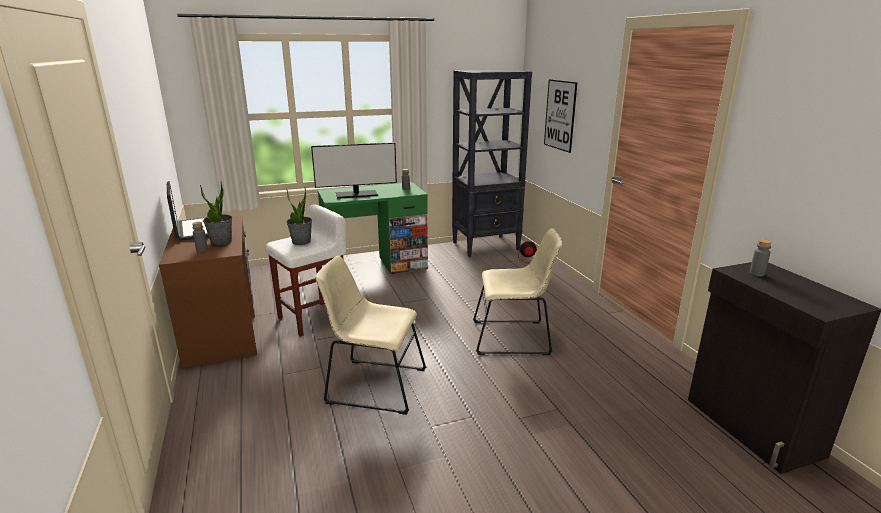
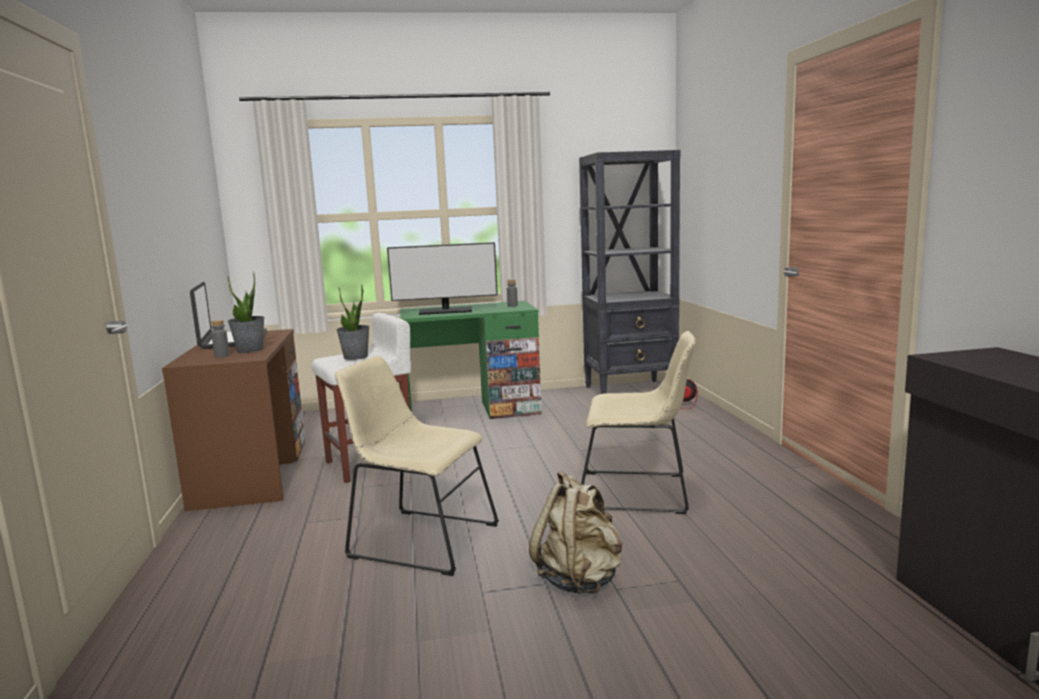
camera: 10 degrees right, 10 degrees down
picture [544,79,577,153] -> none
grey bottle [749,239,772,276] -> none
none -> beige backpack [529,471,623,594]

